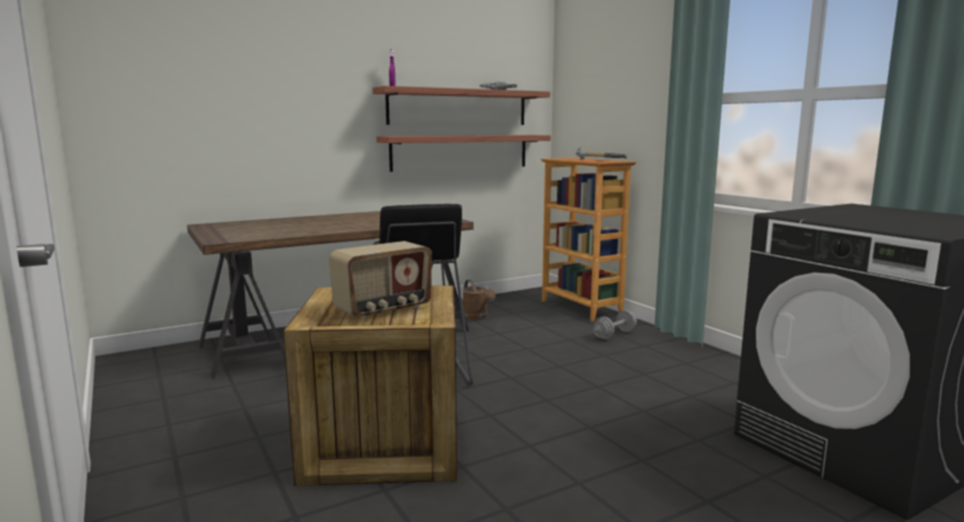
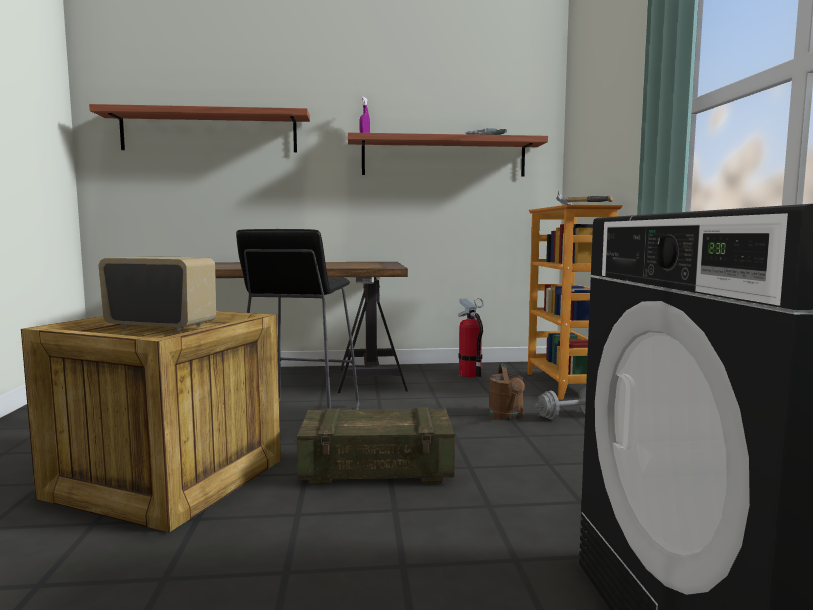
camera: 25 degrees right, 5 degrees down
radio [329,241,432,319] -> radio turned 150 degrees counterclockwise [99,256,216,331]
shelf [376,135,551,172] -> shelf moved to [89,104,310,153]
brown watering can [462,280,496,320] -> brown watering can moved to [489,364,525,420]
none -> crate [297,407,455,485]
none -> fire extinguisher [458,298,484,377]

